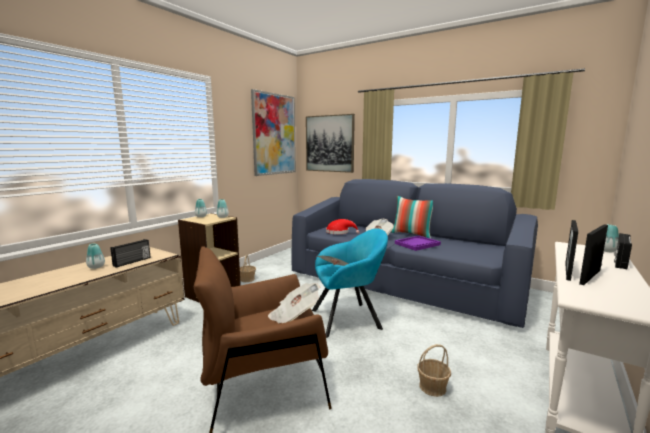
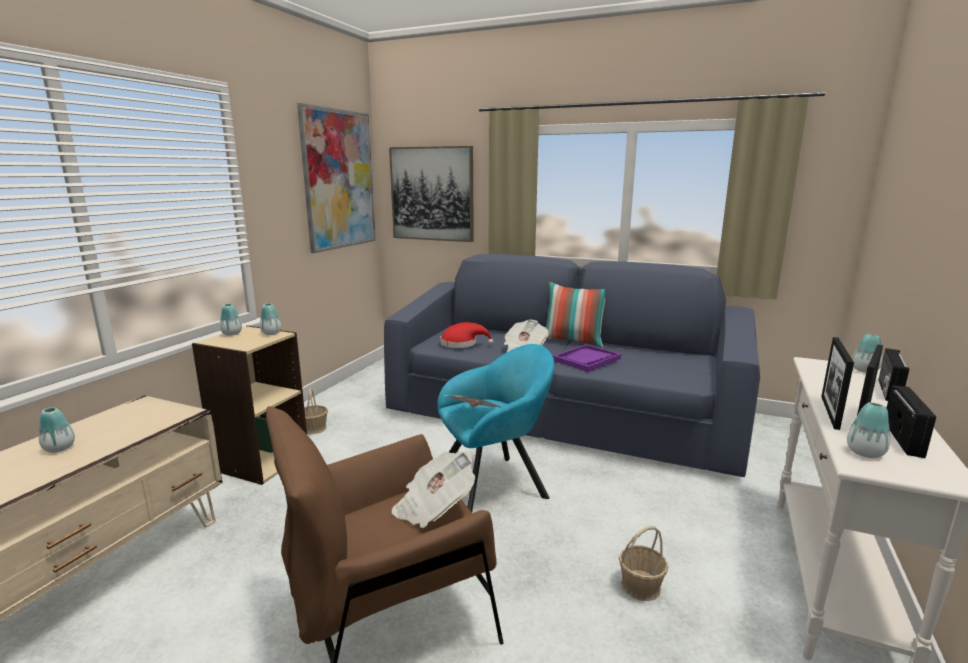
camera: 10 degrees left, 5 degrees up
radio [110,239,151,268] -> radio moved to [887,385,936,458]
none -> vase [847,402,890,458]

